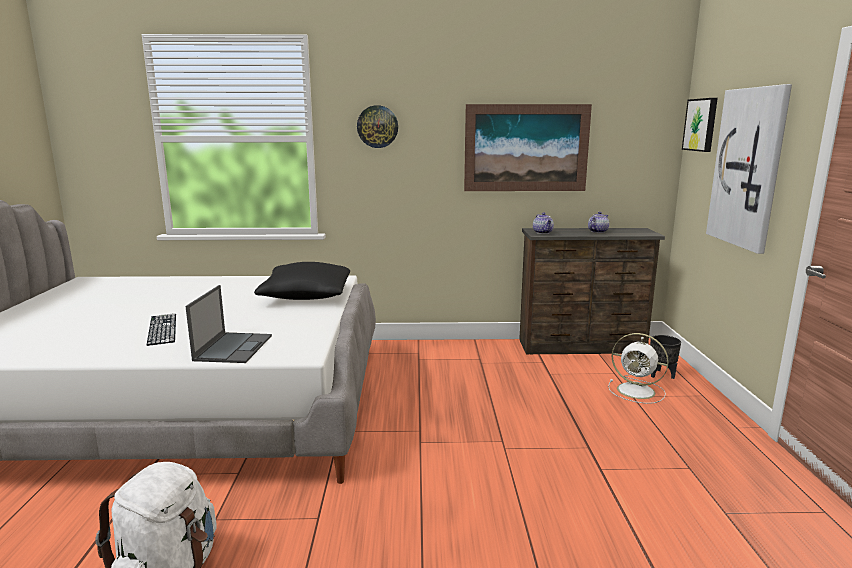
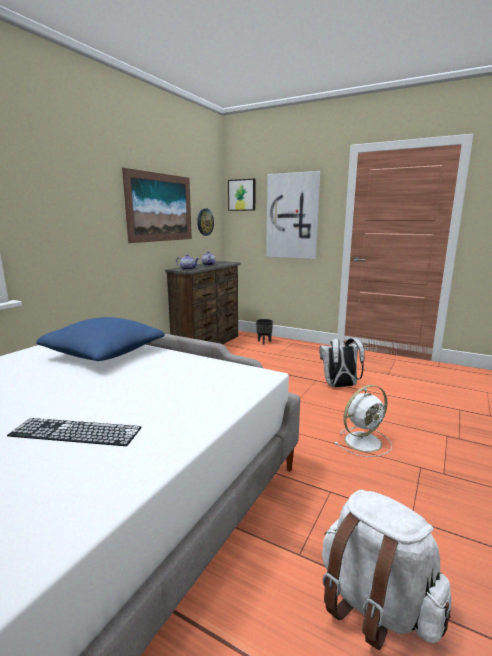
camera: 60 degrees left, 0 degrees up
laptop [185,285,272,363] -> none
black pillow [254,262,350,300] -> blue pillow [36,317,165,361]
wall clock [357,105,398,148] -> wall clock moved to [197,209,214,236]
white fan [608,333,669,404] -> white fan moved to [334,385,392,457]
none -> white backpack [319,338,365,388]

